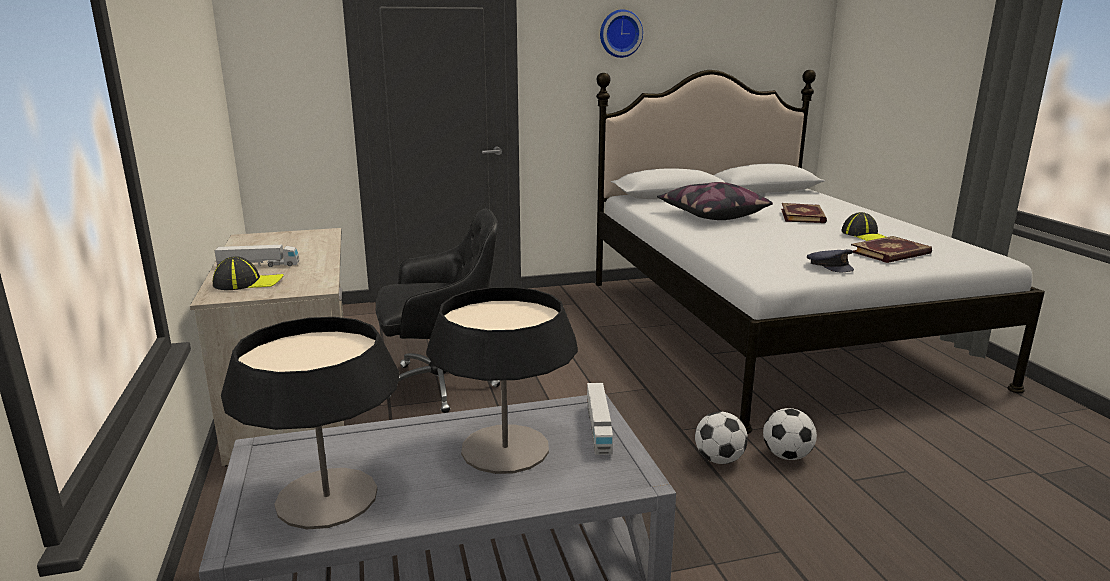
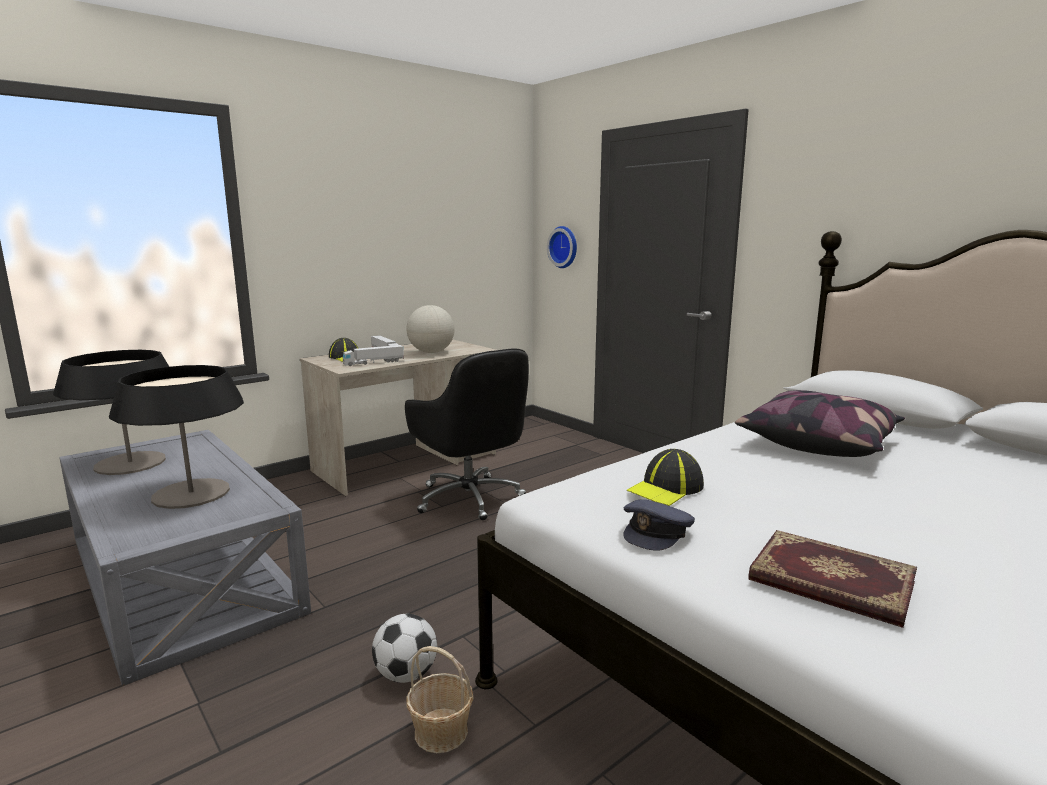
camera: 65 degrees right, 5 degrees down
toy truck [587,383,613,455] -> toy truck moved to [343,345,404,366]
wall clock [600,9,643,58] -> wall clock moved to [547,226,577,268]
football [763,408,817,460] -> basket [406,646,473,753]
book [781,203,827,223] -> none
cap [841,212,886,241] -> cap moved to [627,449,704,506]
none -> globe [406,305,455,353]

